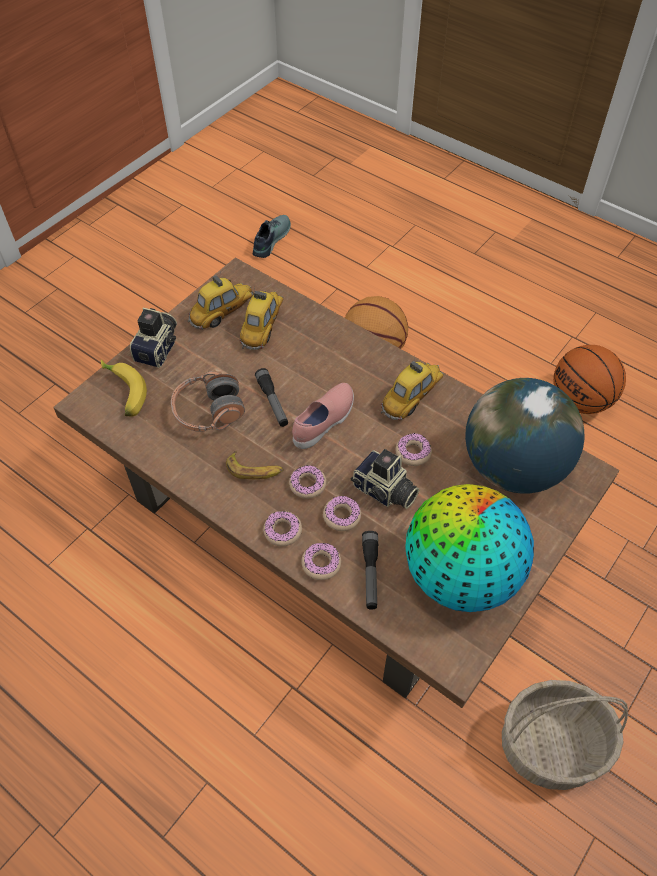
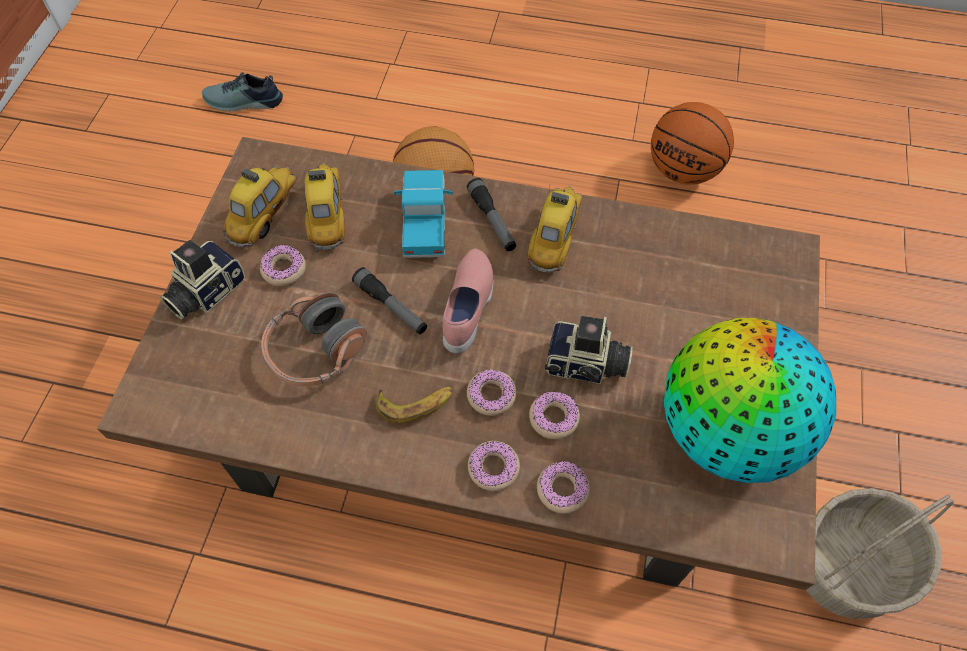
camera: 25 degrees left, 5 degrees up
banana [101,359,147,416] -> none
camera [130,308,177,368] -> camera turned 135 degrees counterclockwise [160,240,245,319]
shoe [253,215,291,258] -> shoe turned 90 degrees counterclockwise [202,72,283,112]
flashlight [362,531,378,610] -> flashlight moved to [467,178,516,251]
donut [396,433,432,466] -> donut moved to [260,245,306,286]
globe [465,378,585,494] -> none
none -> toy truck [394,170,453,258]

